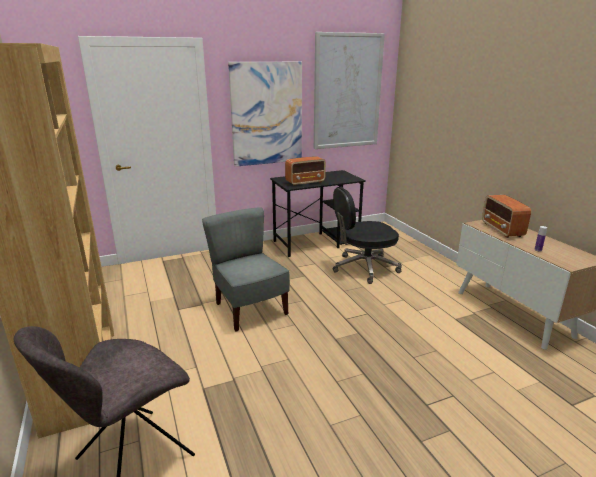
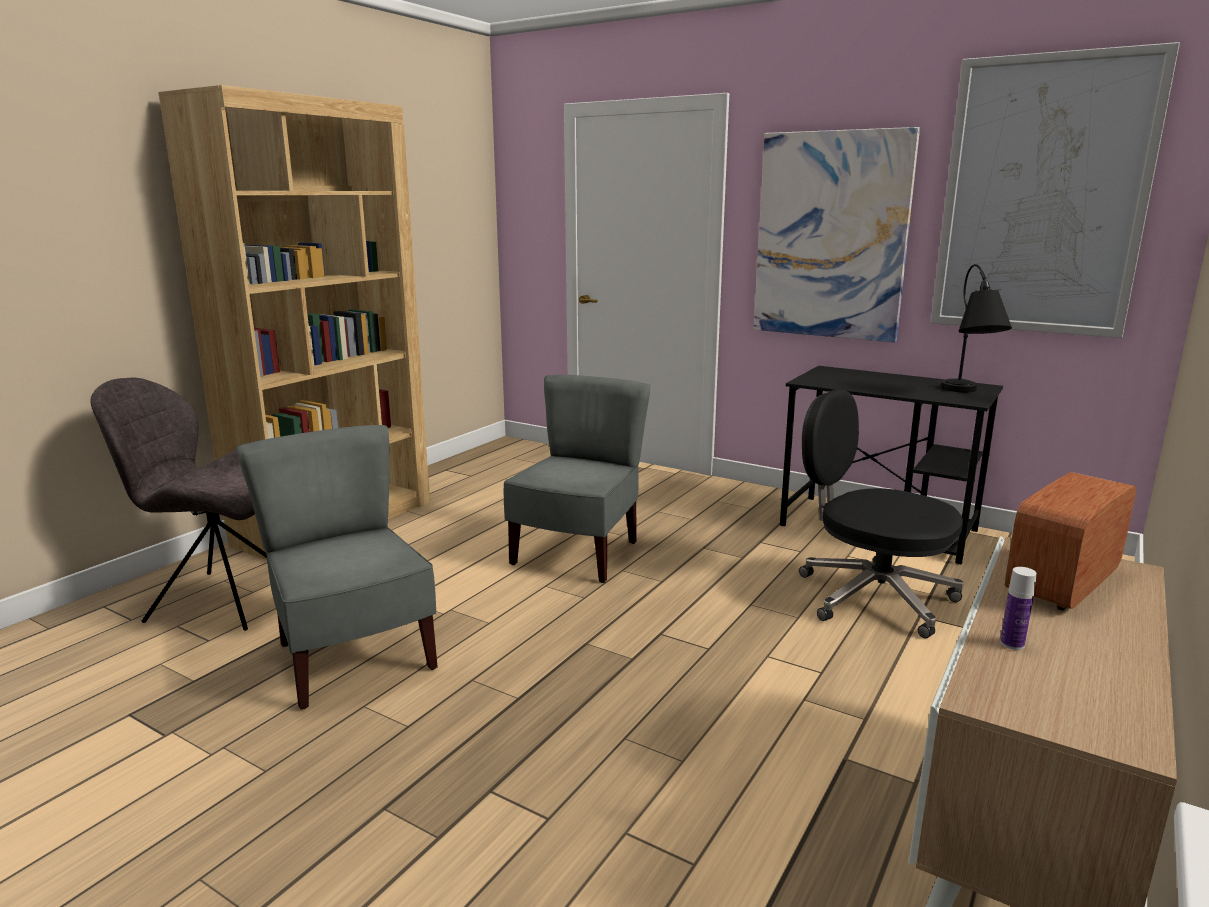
camera: 55 degrees right, 5 degrees down
radio [285,156,326,186] -> none
none -> grey chair [237,425,438,709]
none -> black table lamp [941,264,1012,392]

